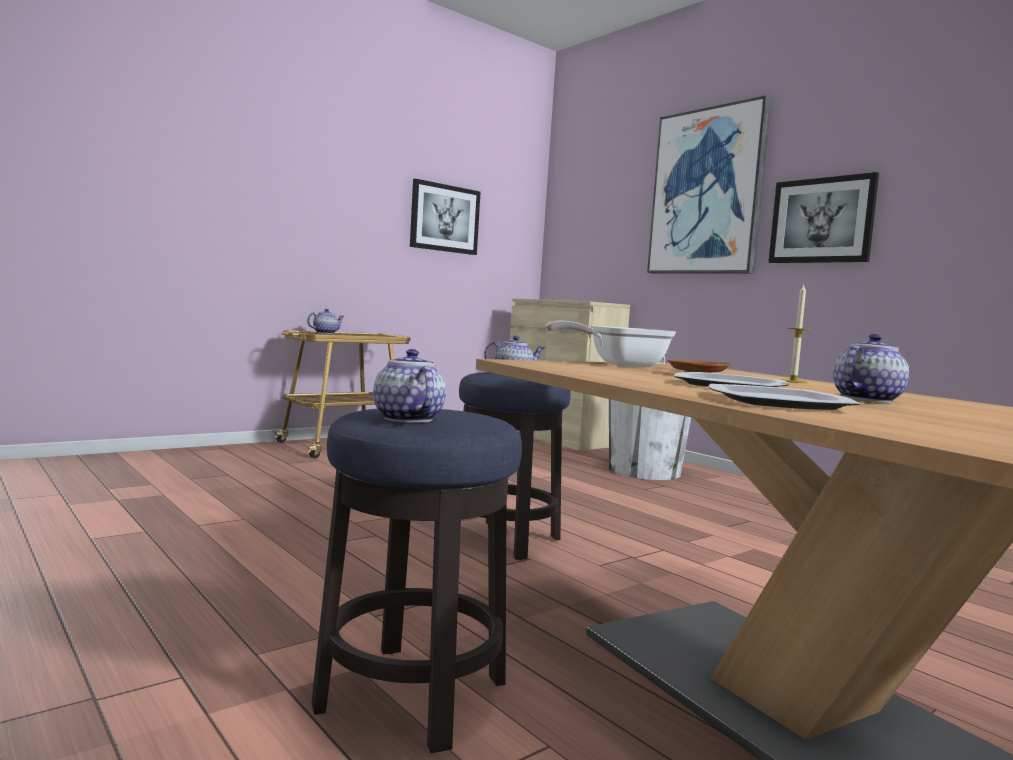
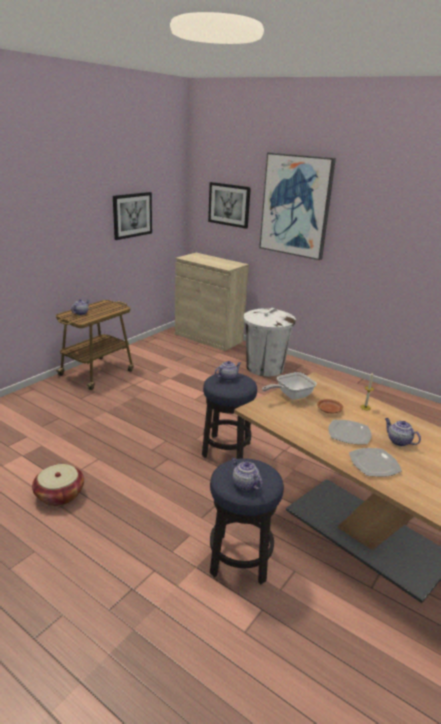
camera: 15 degrees left, 20 degrees up
picture [768,172,879,263] -> picture moved to [208,182,251,229]
teapot [833,334,909,403] -> teapot turned 75 degrees counterclockwise [385,418,421,446]
none -> basket [32,464,84,506]

